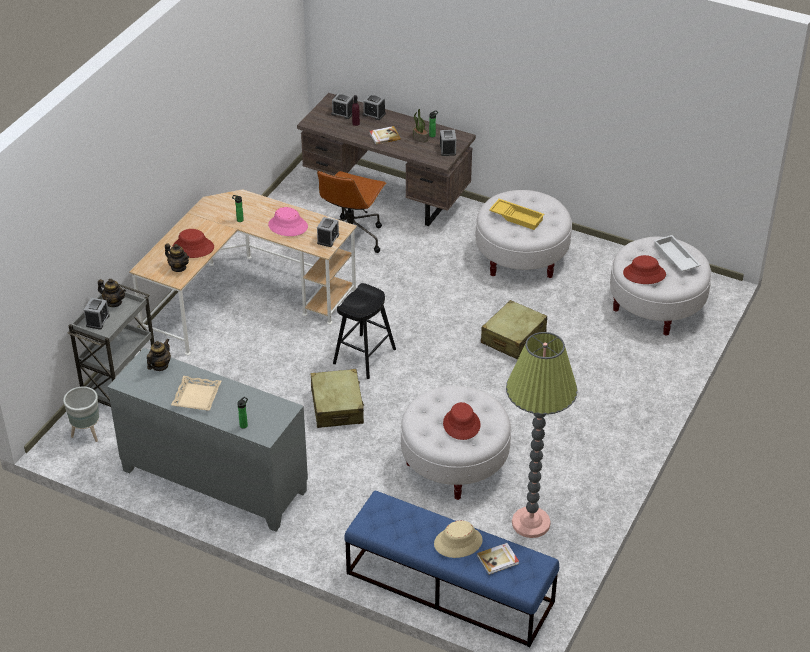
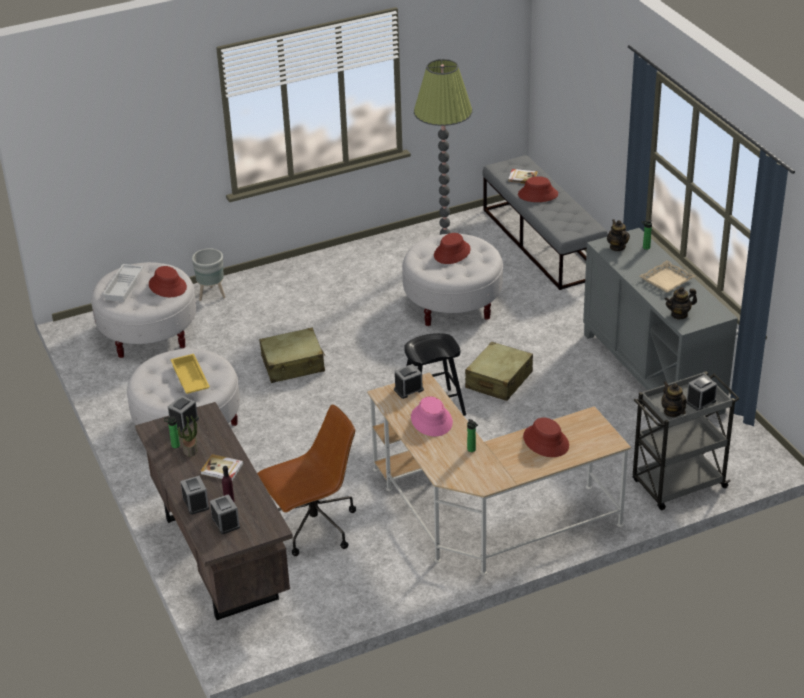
camera: 140 degrees left, 5 degrees down
grey planter [63,387,99,442] -> grey planter moved to [192,248,225,301]
teapot [165,243,189,272] -> teapot moved to [607,219,630,251]
blue bench [344,490,559,647] -> grey bench [482,155,608,290]
beige hat [434,521,483,558] -> red hat [518,176,558,202]

